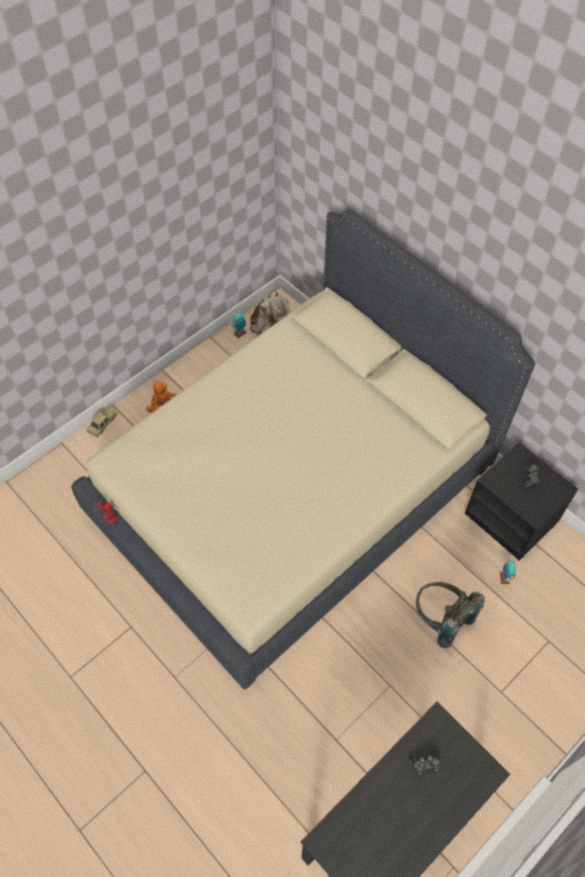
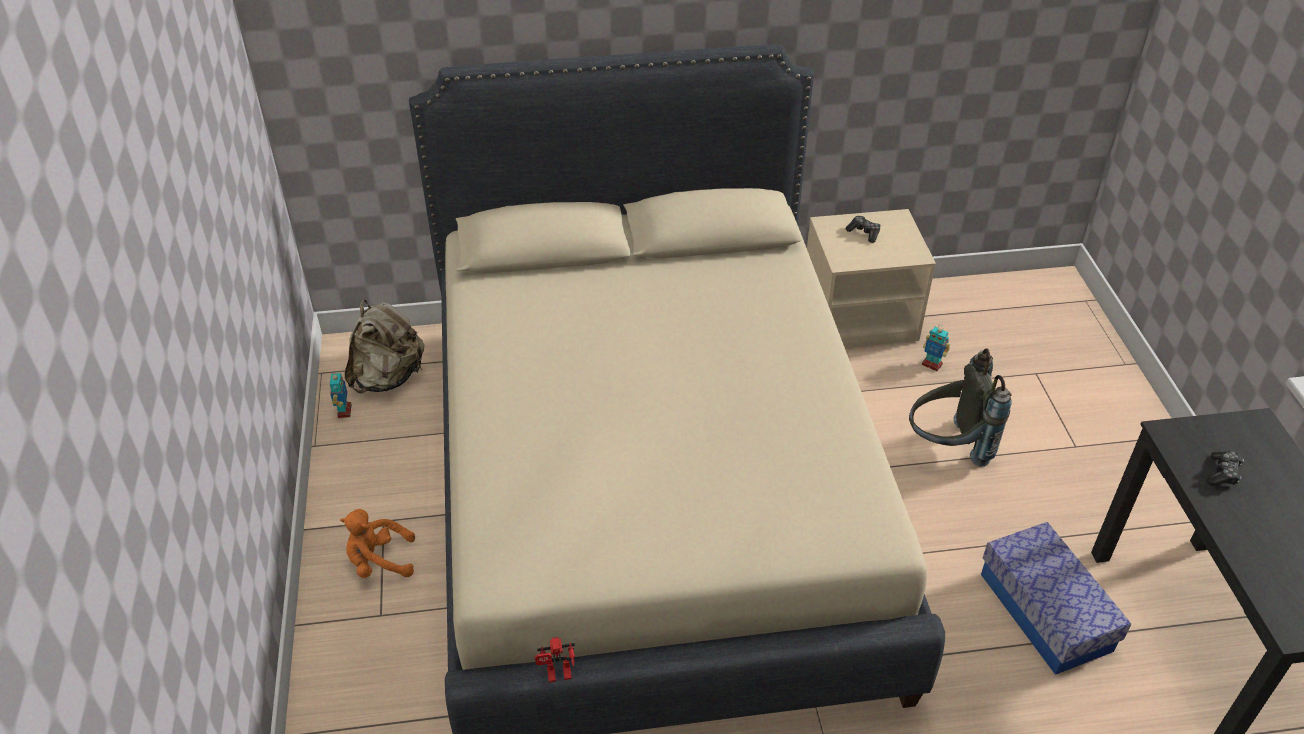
camera: 55 degrees left, 15 degrees down
toy car [86,406,117,438] -> none
black nightstand [464,442,578,561] -> beige nightstand [807,209,936,348]
none -> storage box [981,522,1131,675]

